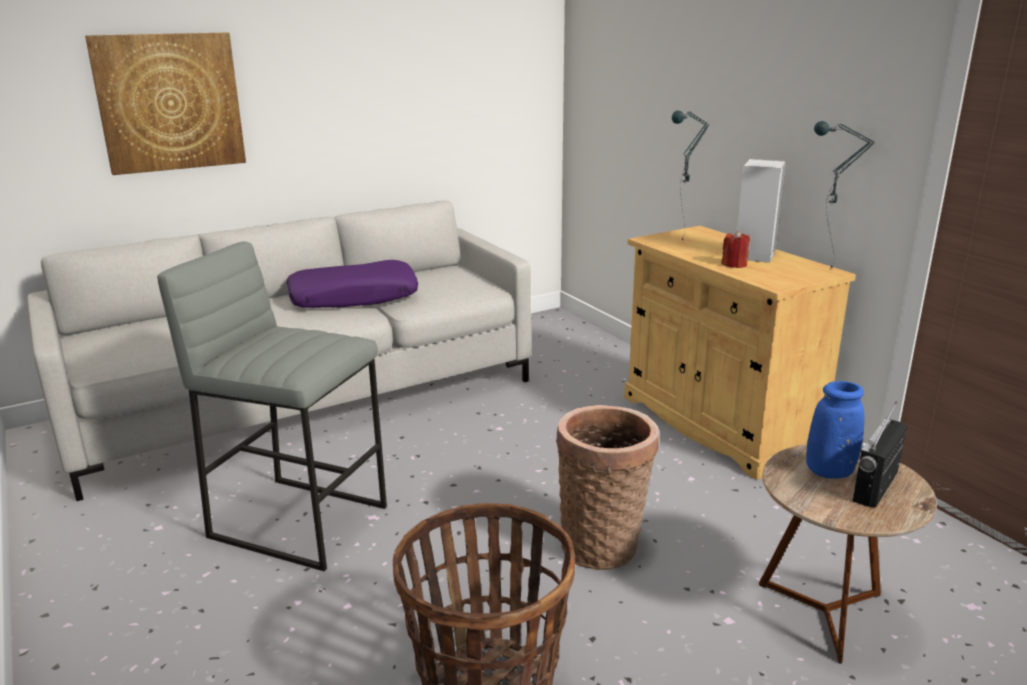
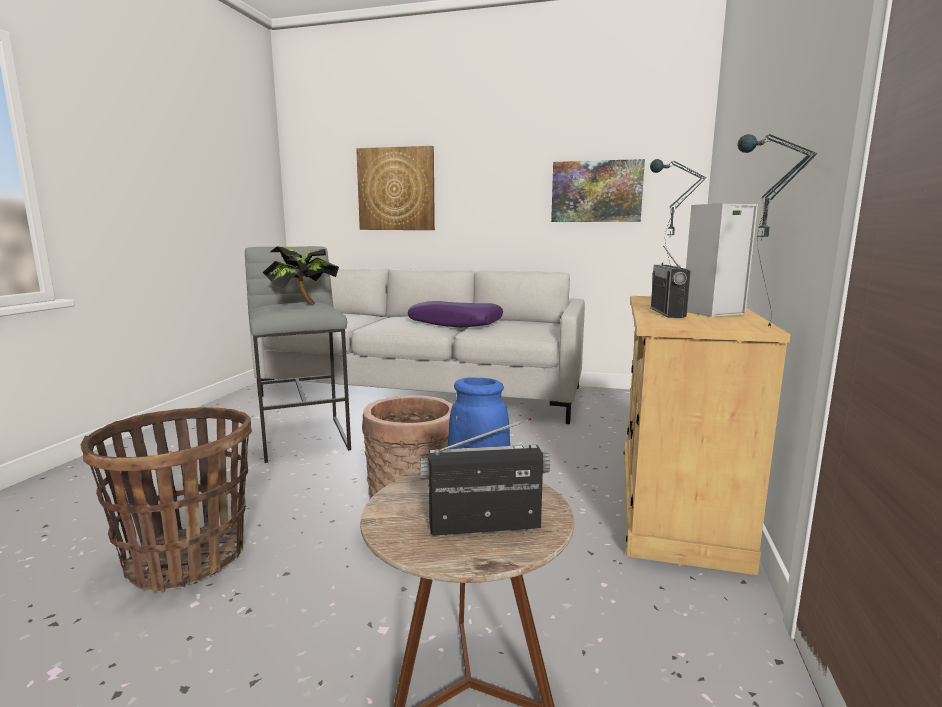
camera: 45 degrees right, 10 degrees down
red candle [721,230,750,268] -> radio [651,246,691,318]
none -> potted plant [262,246,339,304]
none -> picture [551,159,645,222]

